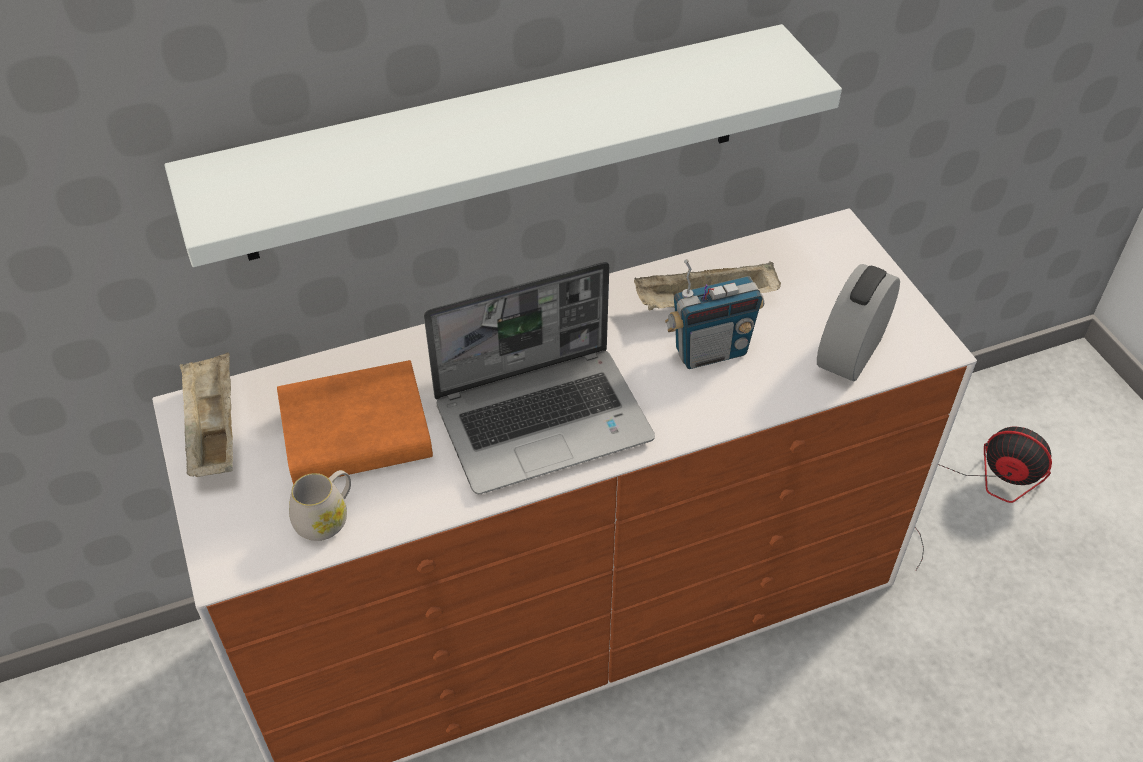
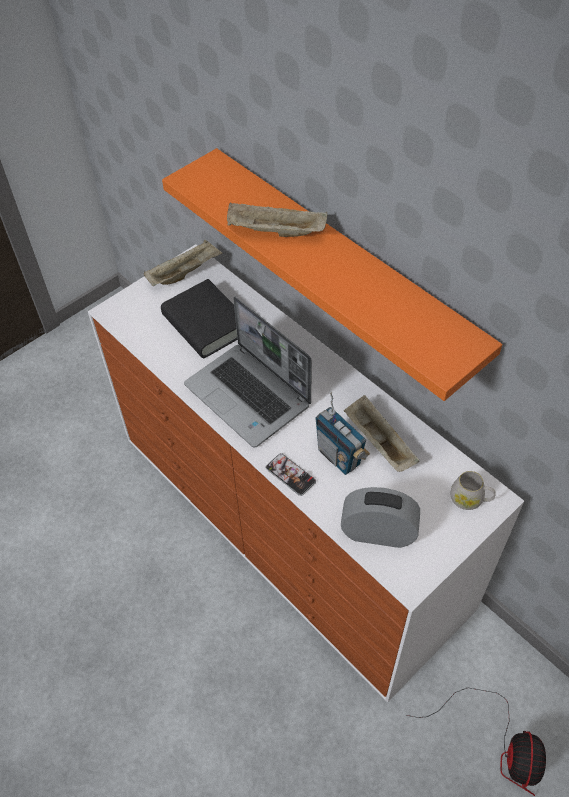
camera: 70 degrees right, 5 degrees up
white shelf [164,24,842,267] -> orange shelf [162,148,502,401]
orange book [277,360,433,485] -> black book [161,279,238,358]
white mug [289,470,351,541] -> white mug moved to [450,471,496,510]
none -> beige tray [227,202,327,237]
none -> phone [266,453,316,496]

